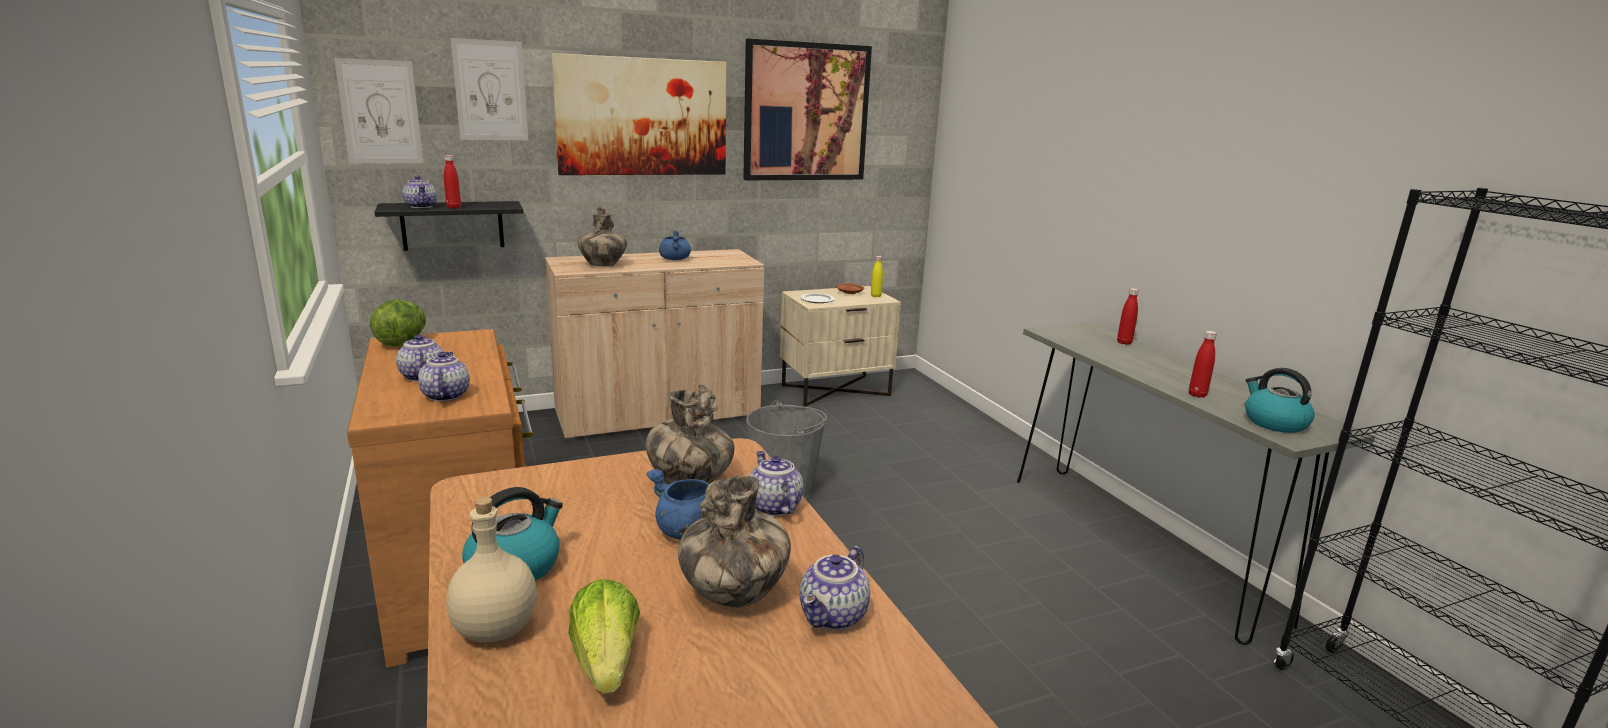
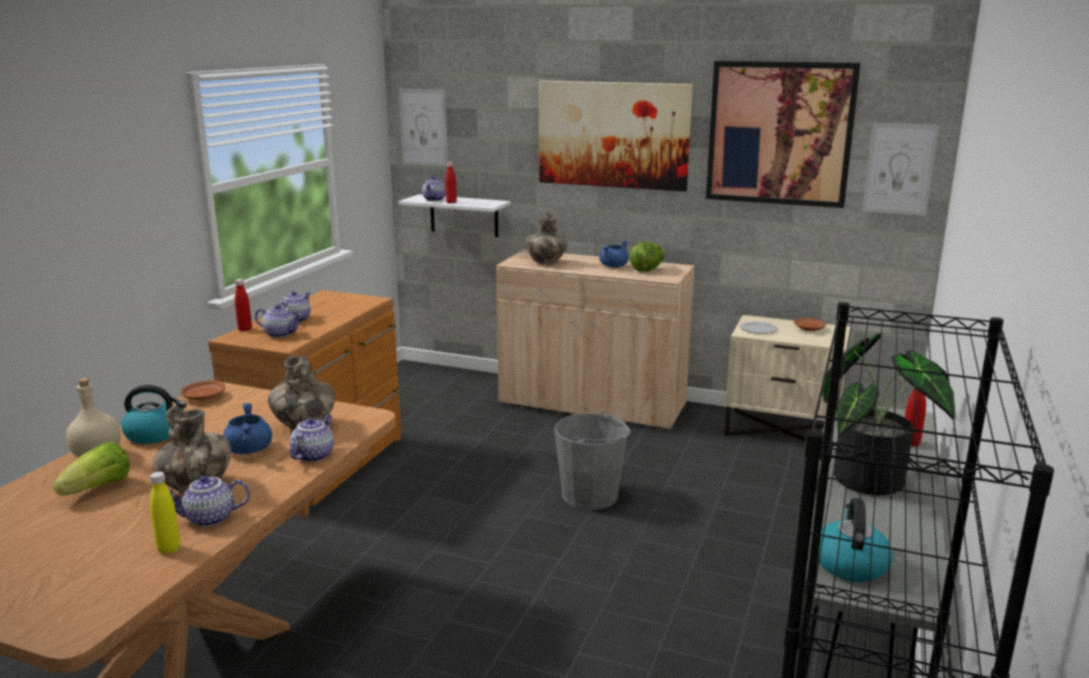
camera: 45 degrees right, 0 degrees up
lettuce [370,300,426,347] -> lettuce moved to [629,242,665,272]
black shelf [374,201,524,251] -> white shelf [399,194,511,237]
teapot [418,352,470,401] -> teapot turned 75 degrees clockwise [255,304,302,338]
picture [451,38,528,141] -> picture moved to [862,123,939,216]
yellow bottle [871,256,883,297] -> yellow bottle moved to [150,471,181,554]
red bottle [1189,331,1217,398] -> red bottle moved to [235,279,252,331]
none -> brown plate [181,380,225,400]
none -> potted plant [823,333,955,495]

